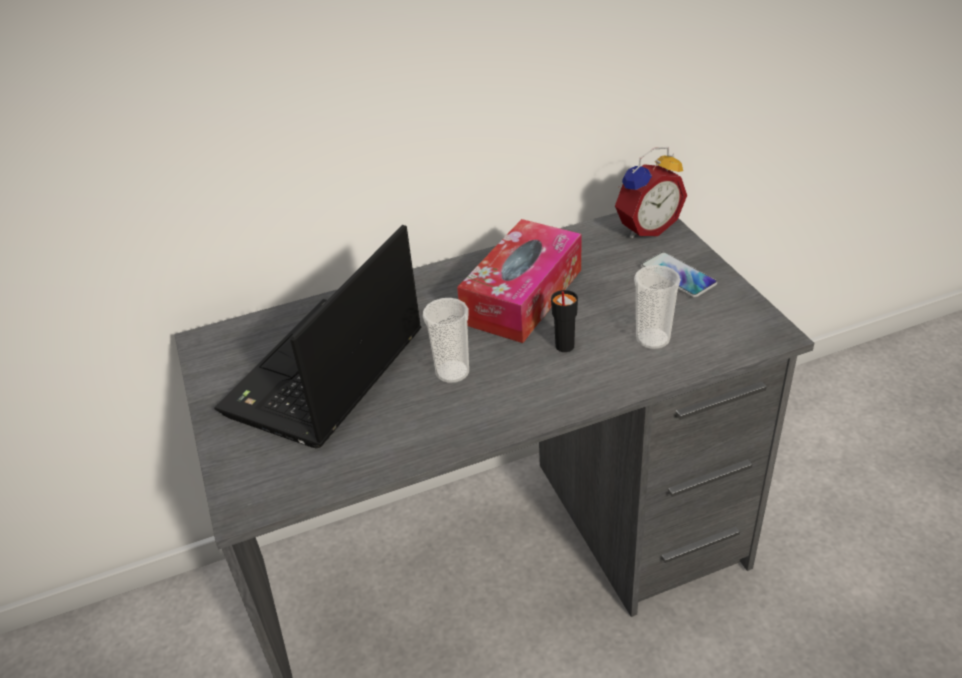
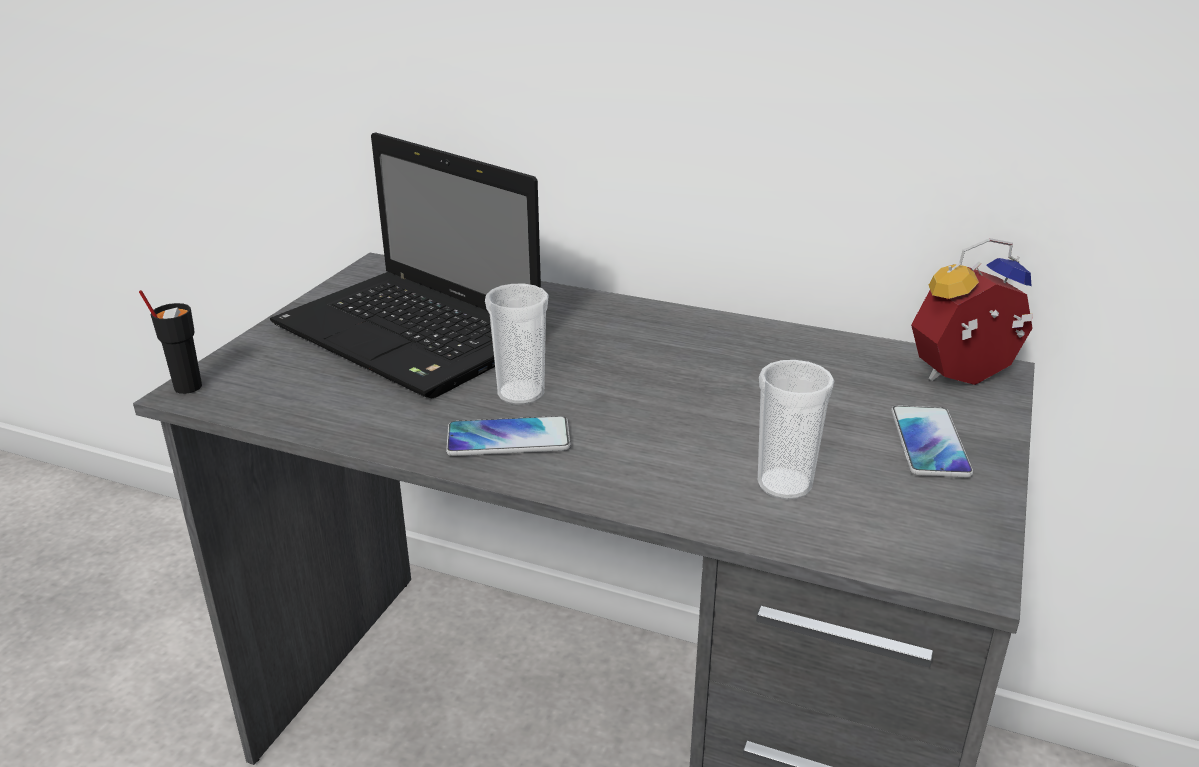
camera: 40 degrees right, 10 degrees down
laptop [214,225,421,448] -> laptop turned 120 degrees counterclockwise [270,132,541,398]
tissue box [457,219,581,343] -> none
black cup [551,290,578,352] -> black cup moved to [139,290,202,394]
alarm clock [615,147,687,238] -> alarm clock turned 150 degrees clockwise [911,238,1033,385]
none -> phone [446,416,571,456]

